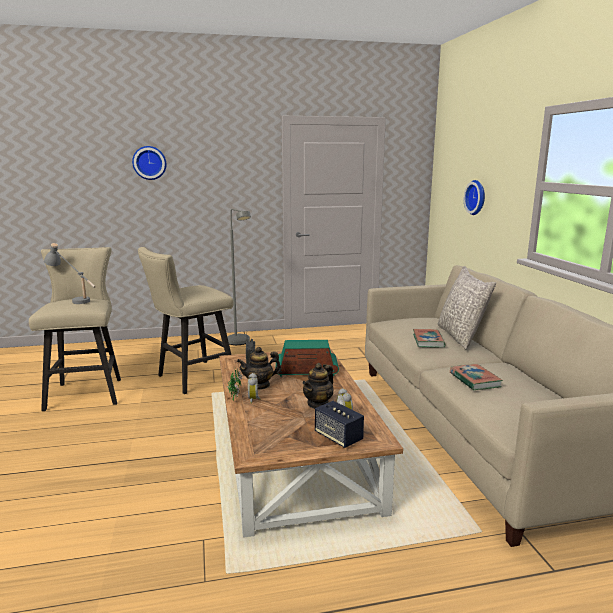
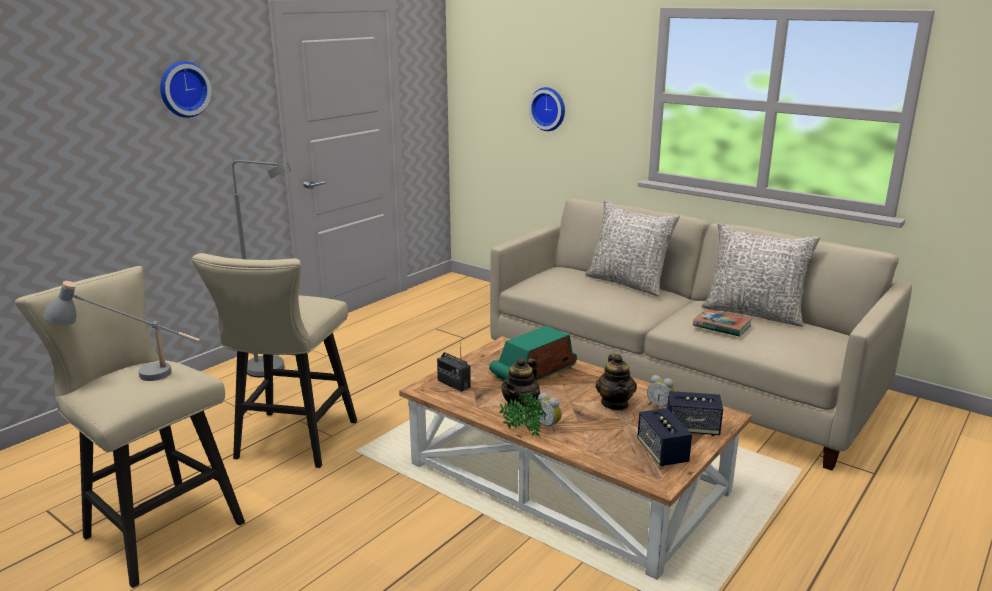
camera: 40 degrees left, 5 degrees up
wall clock [132,146,166,180] -> wall clock moved to [160,61,211,118]
book [413,329,446,347] -> none
none -> speaker [637,408,692,466]
none -> grey pillow [701,223,820,327]

